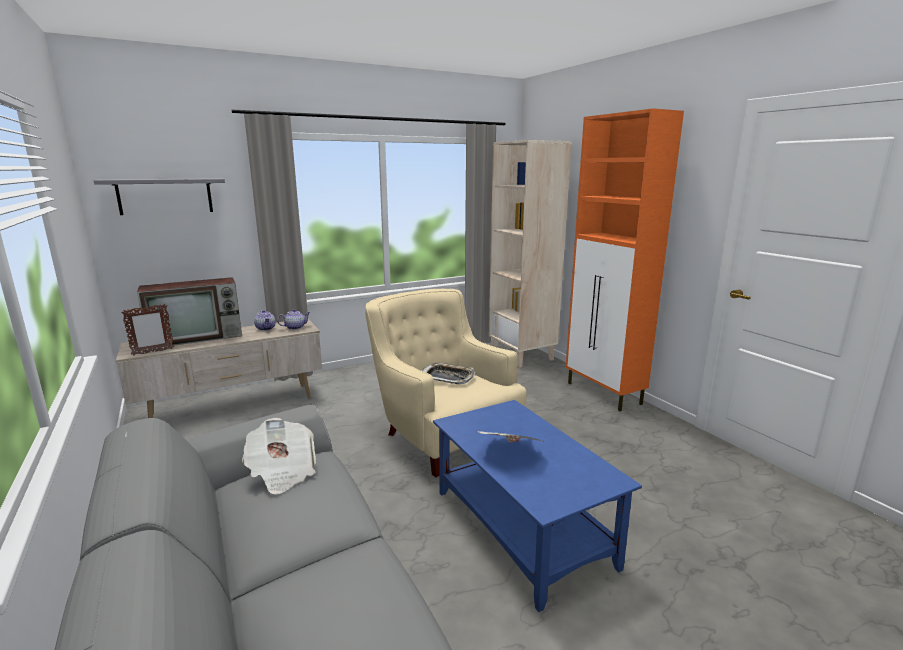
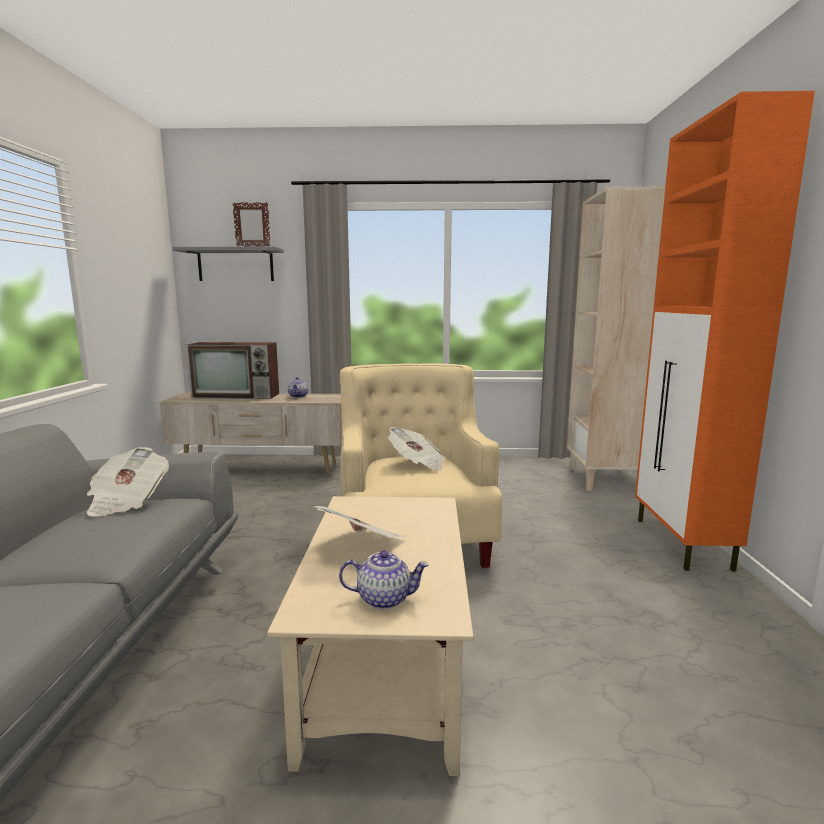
camera: 30 degrees right, 5 degrees down
picture frame [121,304,174,356] -> picture frame moved to [232,202,271,247]
teapot [277,309,310,330] -> teapot moved to [339,550,429,609]
tray [422,363,475,384] -> newspaper [388,427,446,471]
blue coffee table [433,400,642,612] -> beige coffee table [267,496,474,776]

